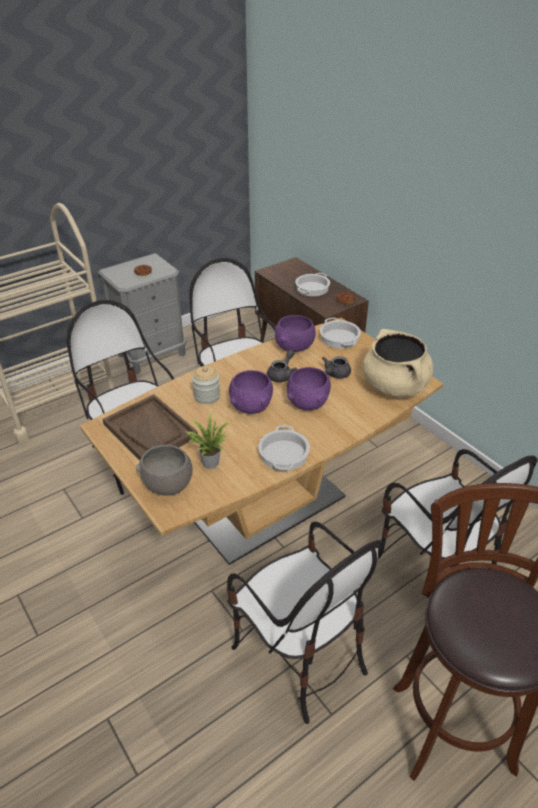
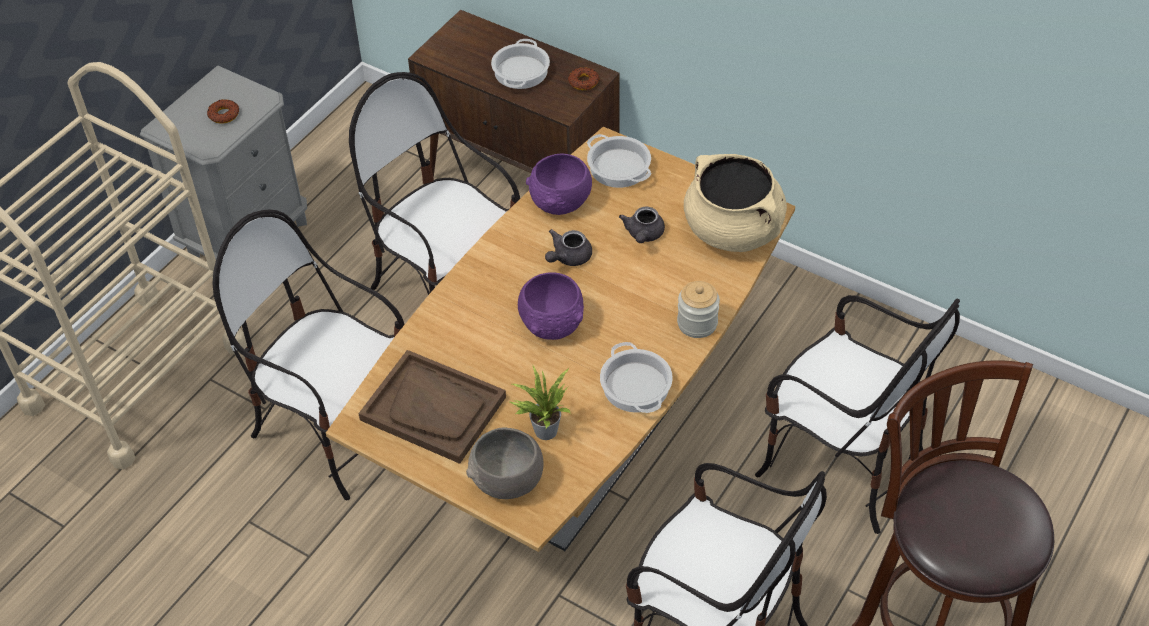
camera: 20 degrees left, 10 degrees up
jar [192,366,220,404] -> jar moved to [677,281,720,338]
grey teapot [267,349,297,382] -> grey teapot turned 150 degrees counterclockwise [545,229,592,266]
purple bowl [287,367,331,410] -> none

